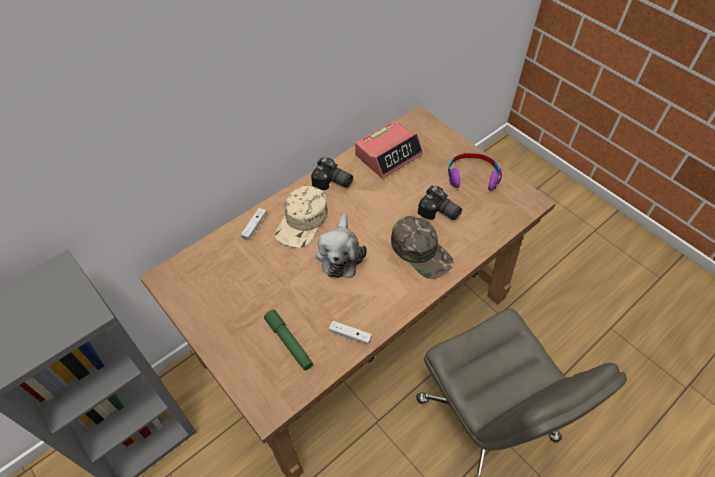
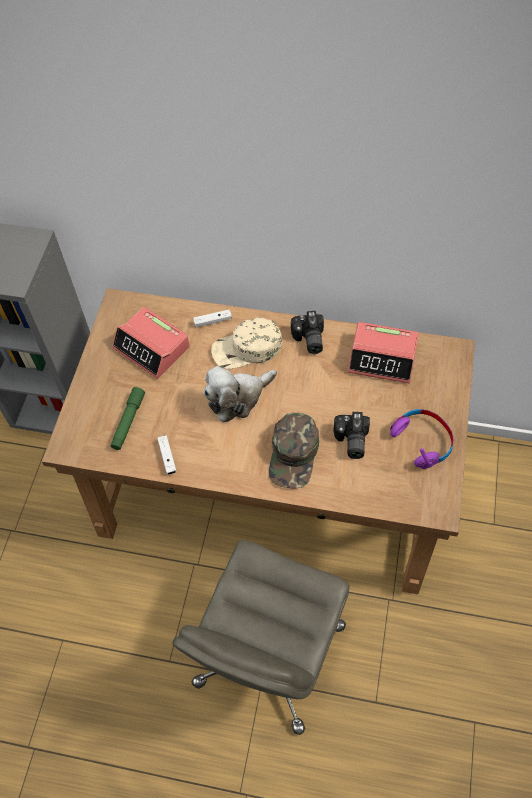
camera: 55 degrees right, 5 degrees up
none -> alarm clock [112,307,190,379]

